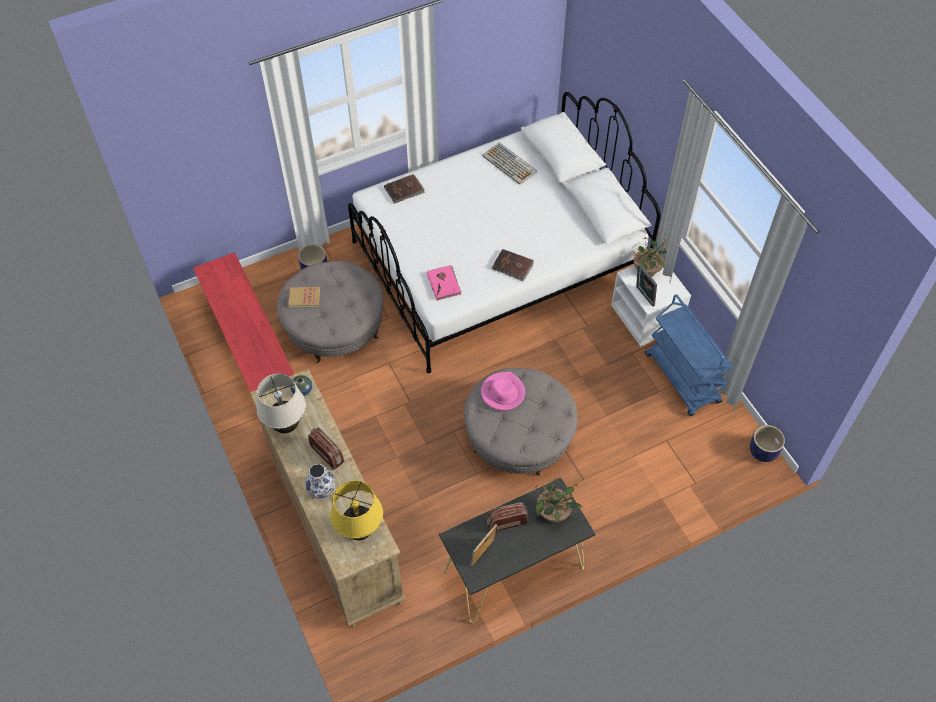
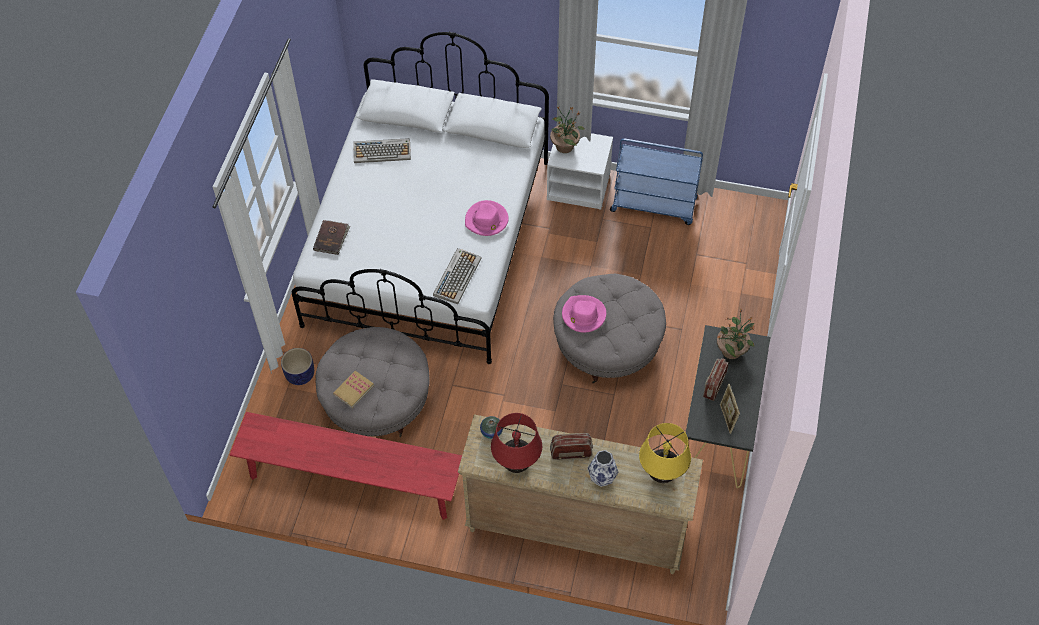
camera: 50 degrees left, 0 degrees up
beige table lamp [256,374,306,433] -> red table lamp [491,413,542,473]
pink book [427,265,461,300] -> keyboard [433,248,482,304]
brown book [492,249,534,281] -> pink hat [465,200,509,236]
picture frame [636,264,657,307] -> none
planter [750,425,785,462] -> none

